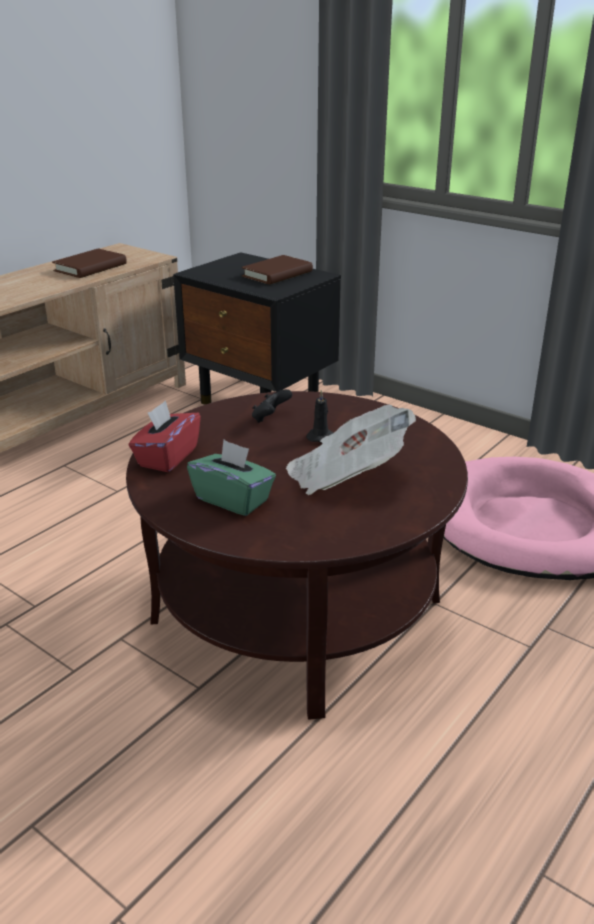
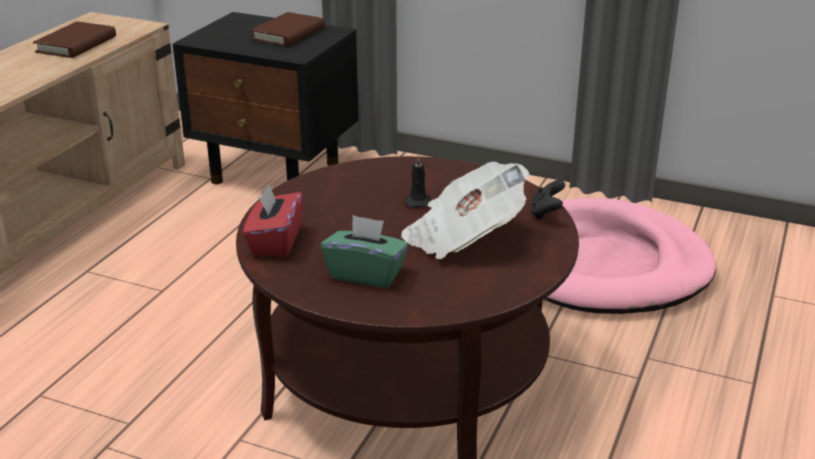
camera: 15 degrees left, 0 degrees up
black game controller [252,389,292,423] -> black game controller moved to [530,180,565,220]

